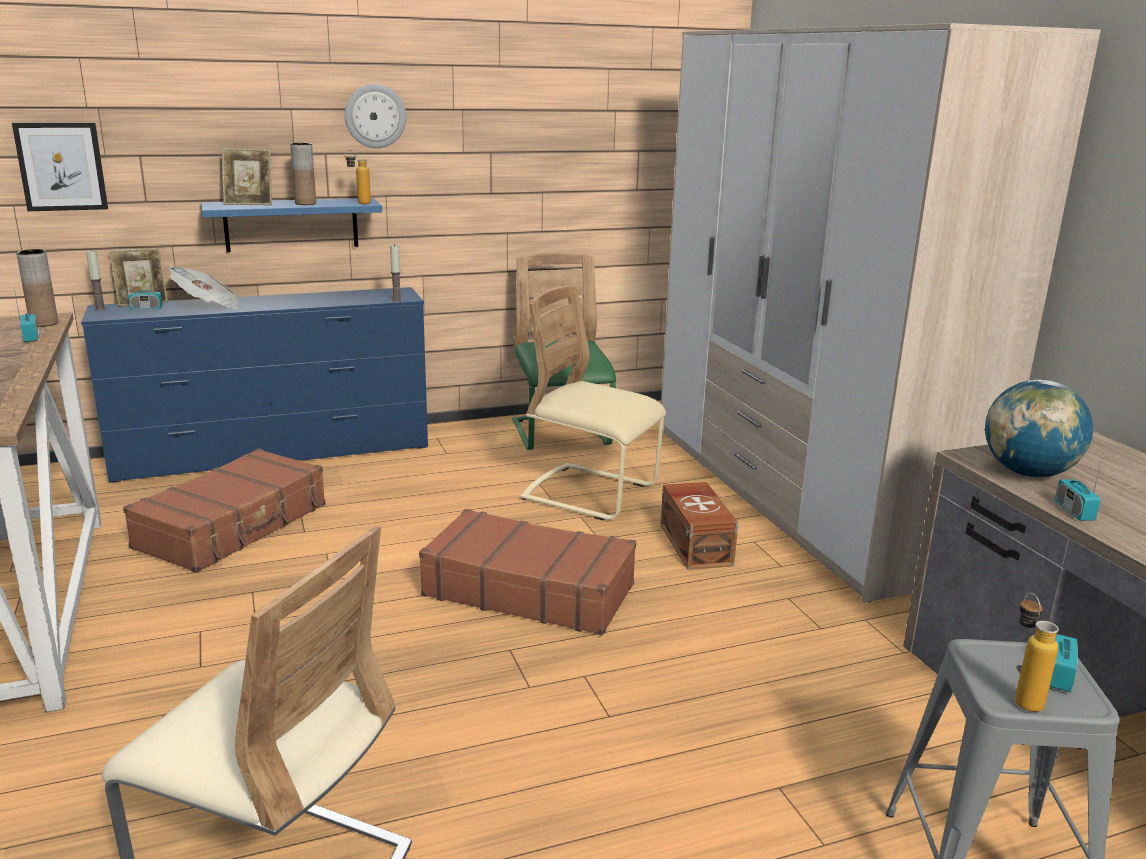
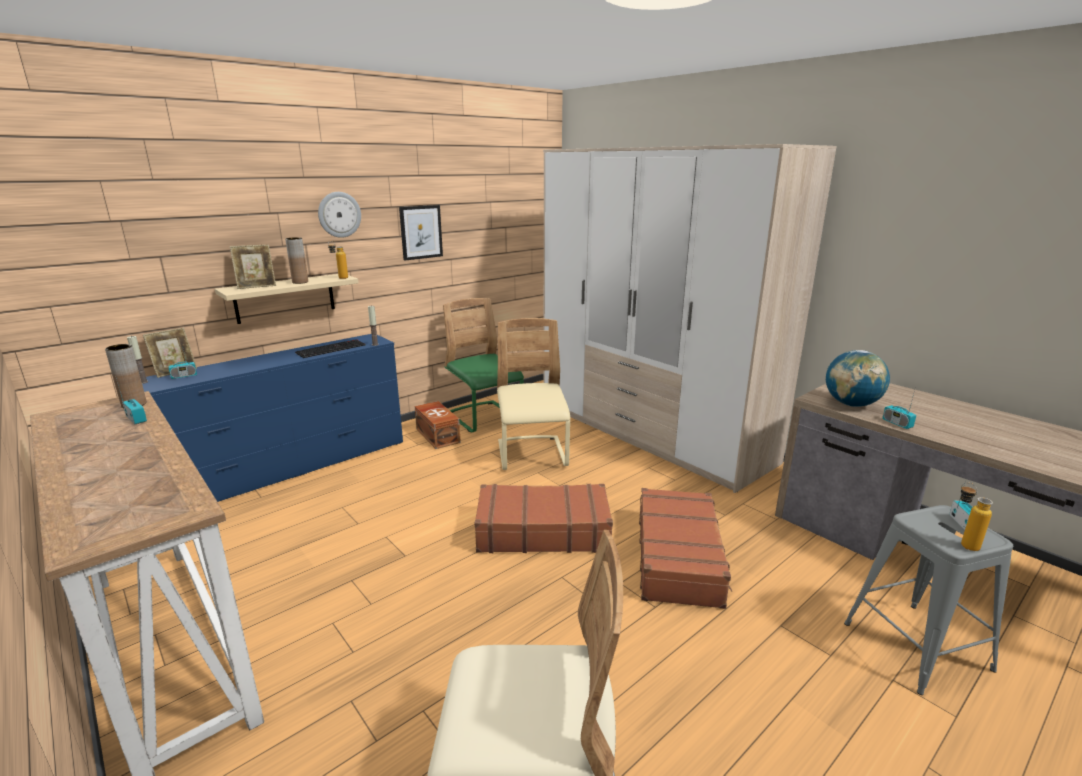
camera: 20 degrees left, 0 degrees up
picture [12,123,108,211] -> picture moved to [399,205,443,261]
brown suitcase [123,449,326,573] -> brown suitcase moved to [639,488,732,609]
newspaper [169,266,239,309] -> none
blue shelf [201,198,382,252] -> beige shelf [215,274,359,324]
beige chair [521,286,666,521] -> beige chair turned 75 degrees clockwise [497,318,570,470]
brown storage box [661,482,738,570] -> brown storage box moved to [415,401,461,449]
none -> keyboard [295,339,366,358]

